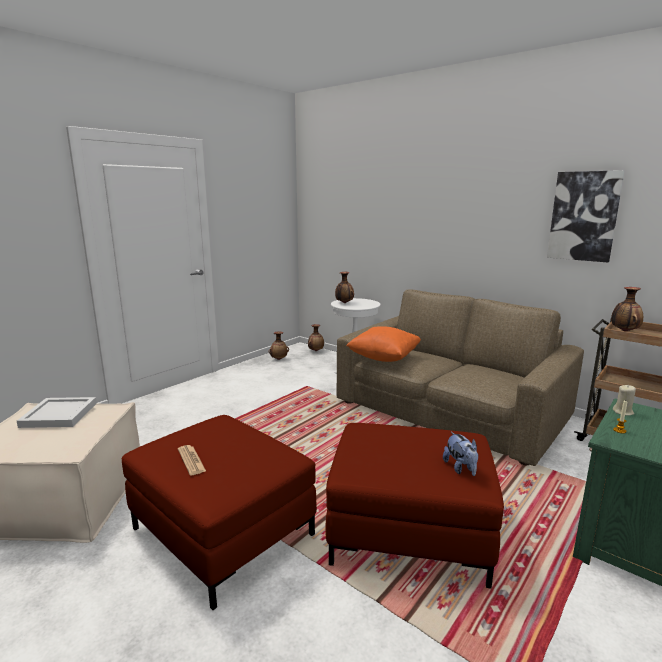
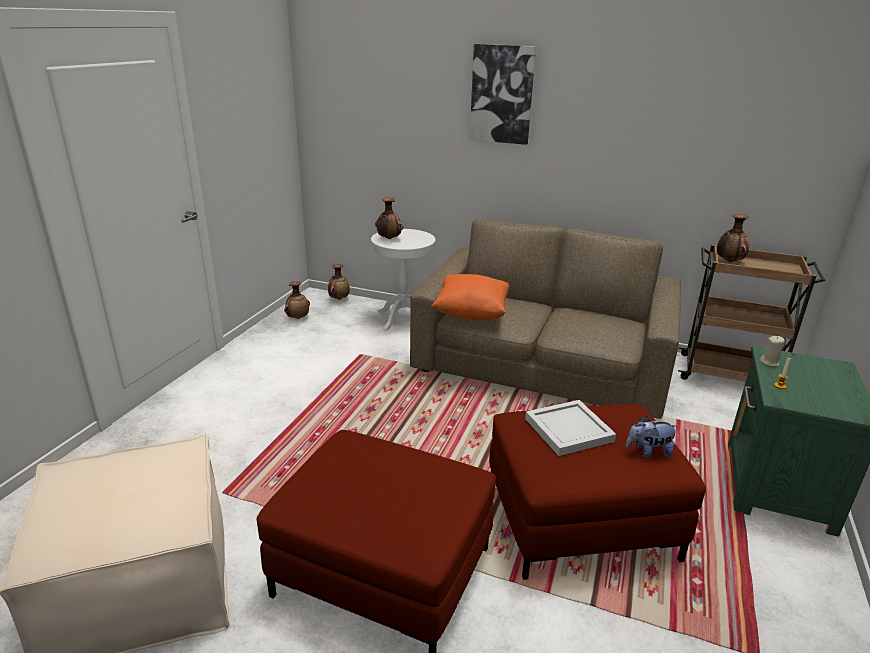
camera: 20 degrees left, 10 degrees up
white tray [17,397,97,428] -> white tray moved to [525,400,616,456]
newspaper [178,445,206,476] -> none
plush toy [443,432,478,476] -> plush toy turned 120 degrees clockwise [626,416,679,457]
picture [547,170,625,262] -> picture moved to [470,44,536,145]

